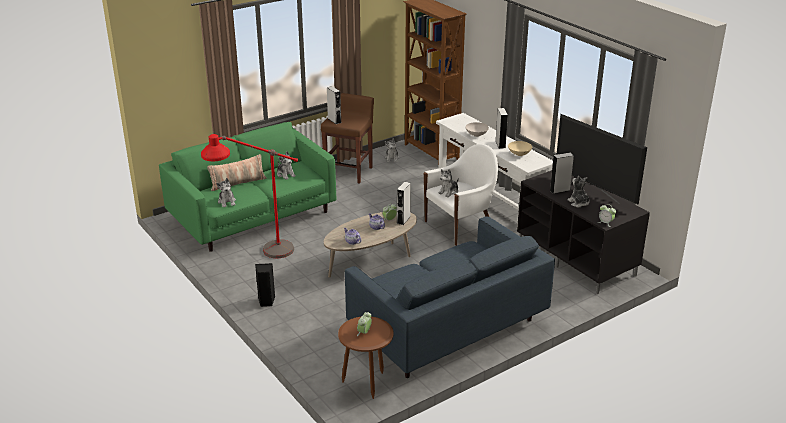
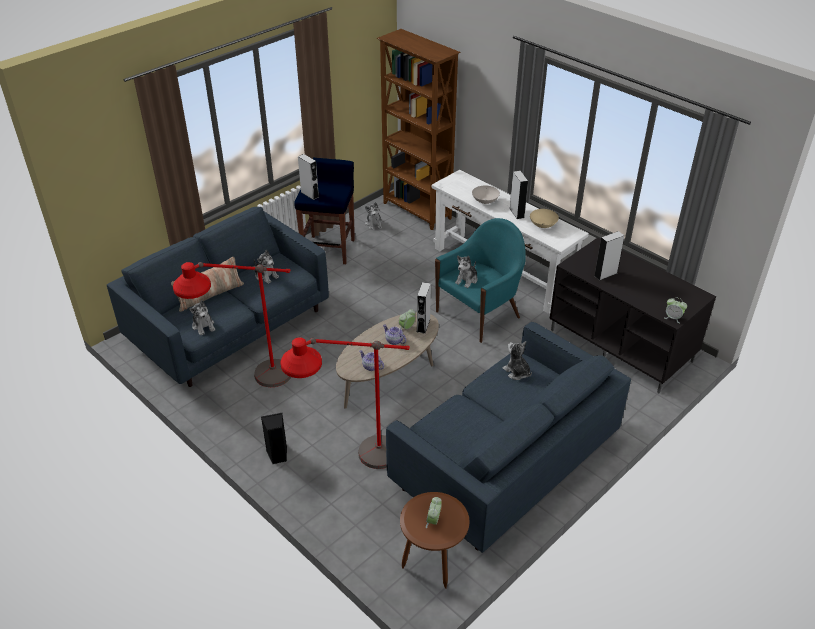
camera: 10 degrees left, 10 degrees up
green sofa [159,122,336,252] -> blue sofa [107,207,329,387]
brown stool [321,93,374,184] -> blue stool [294,158,355,264]
white armchair [424,144,498,246] -> turquoise armchair [435,218,526,343]
television [556,114,647,205] -> none
plush toy [567,176,590,207] -> plush toy moved to [502,341,532,380]
none -> red floor lamp [281,337,410,469]

